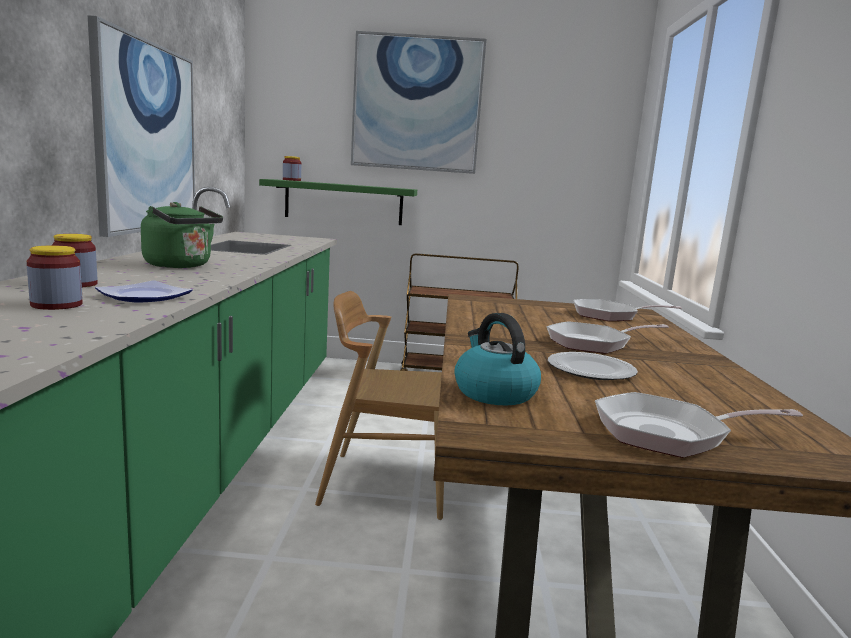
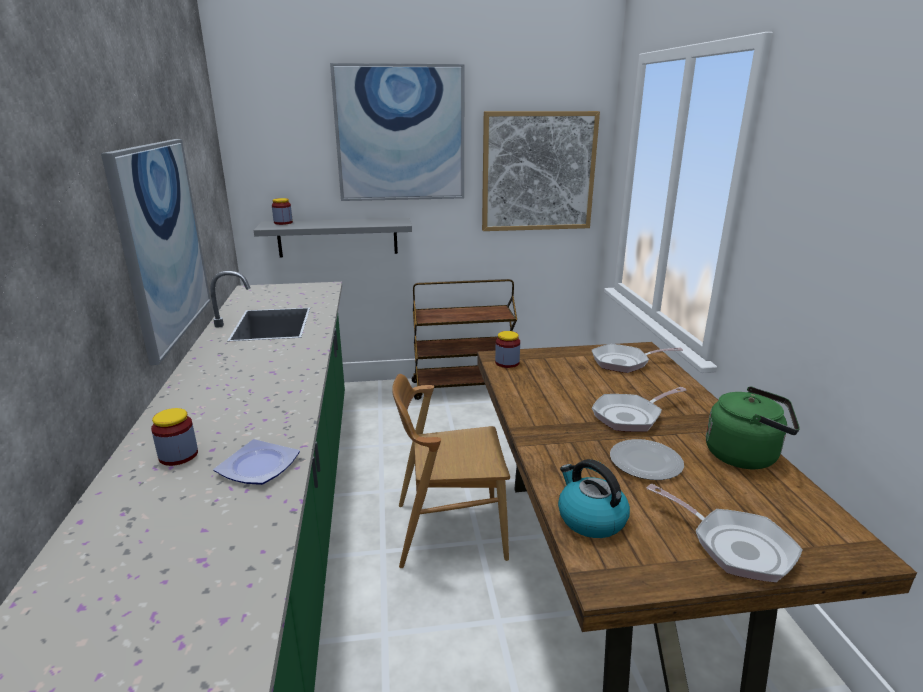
camera: 10 degrees left, 10 degrees up
jar [27,246,83,310] -> jar moved to [495,331,520,368]
green kettle [141,202,223,268] -> green kettle moved to [706,386,800,469]
green shelf [259,179,417,225] -> grey shelf [253,218,412,257]
frying pan [595,392,803,458] -> frying pan turned 120 degrees counterclockwise [647,484,803,582]
none -> picture [482,111,600,231]

